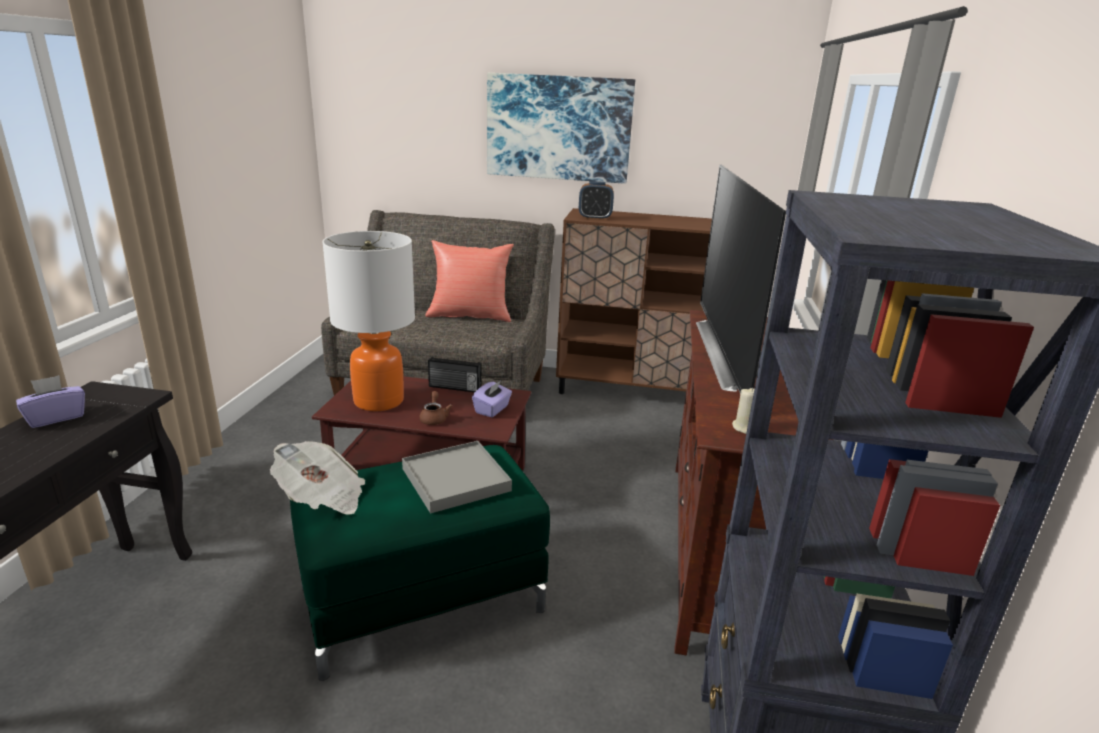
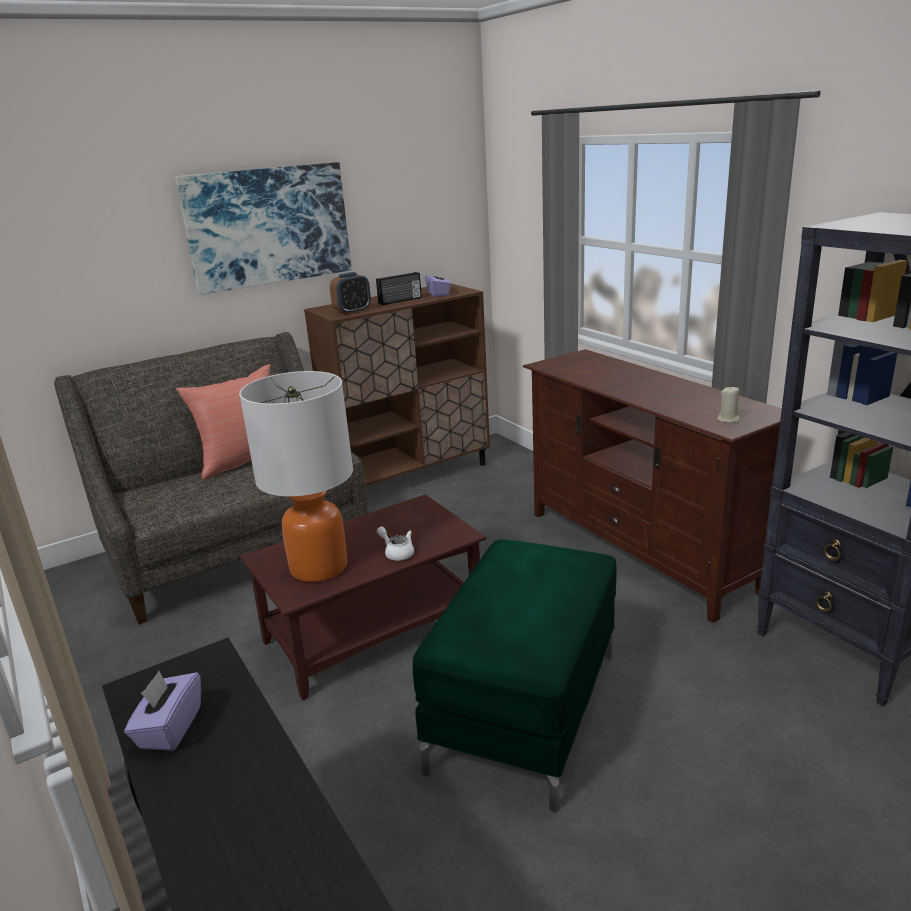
camera: 40 degrees left, 0 degrees up
newspaper [270,441,365,515] -> none
grey tray [402,441,512,514] -> none
brown teapot [419,391,452,425] -> white teapot [377,526,414,561]
radio [428,357,481,392] -> radio moved to [376,272,422,305]
purple tissue box [472,381,512,417] -> purple tissue box moved to [425,269,451,297]
television [696,164,786,392] -> none

